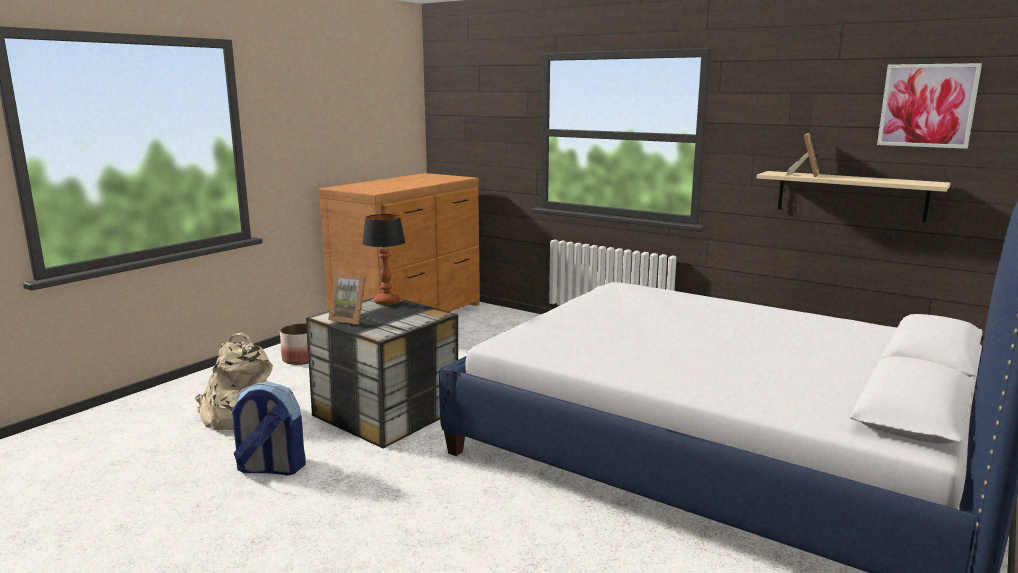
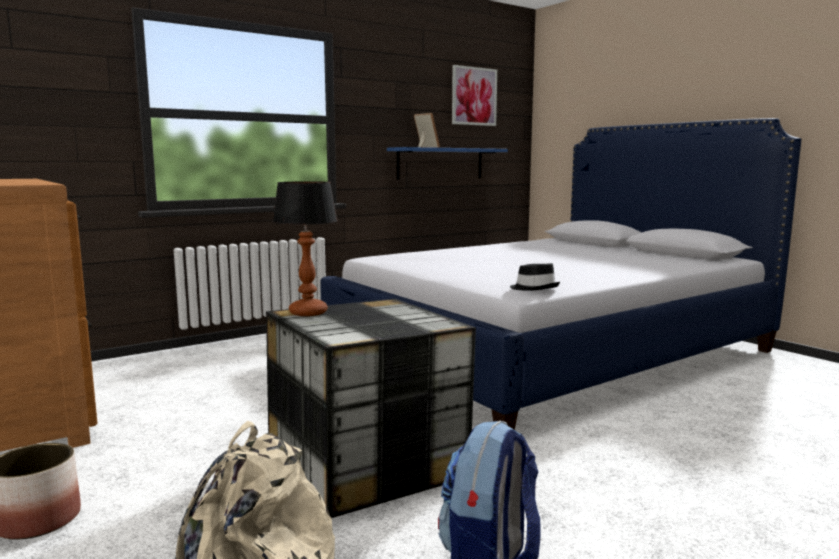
camera: 70 degrees left, 5 degrees down
picture frame [328,272,366,324] -> none
beige shelf [757,171,950,223] -> blue shelf [387,147,508,180]
none -> black hat [510,263,560,291]

